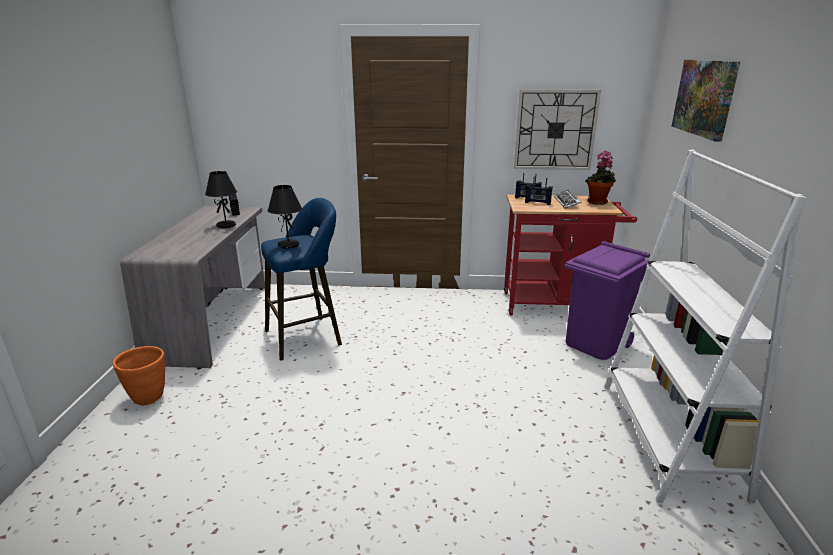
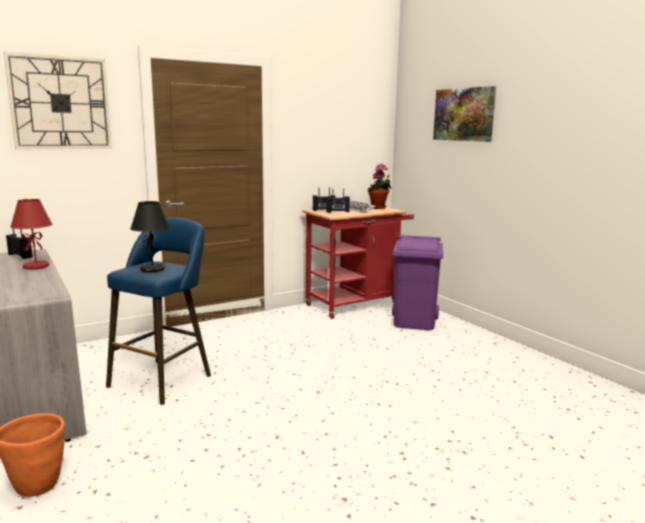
camera: 35 degrees left, 10 degrees down
black table lamp [205,171,237,228] -> red table lamp [10,199,53,269]
wall clock [514,89,601,170] -> wall clock moved to [4,52,112,149]
white bookcase [604,150,807,503] -> none

